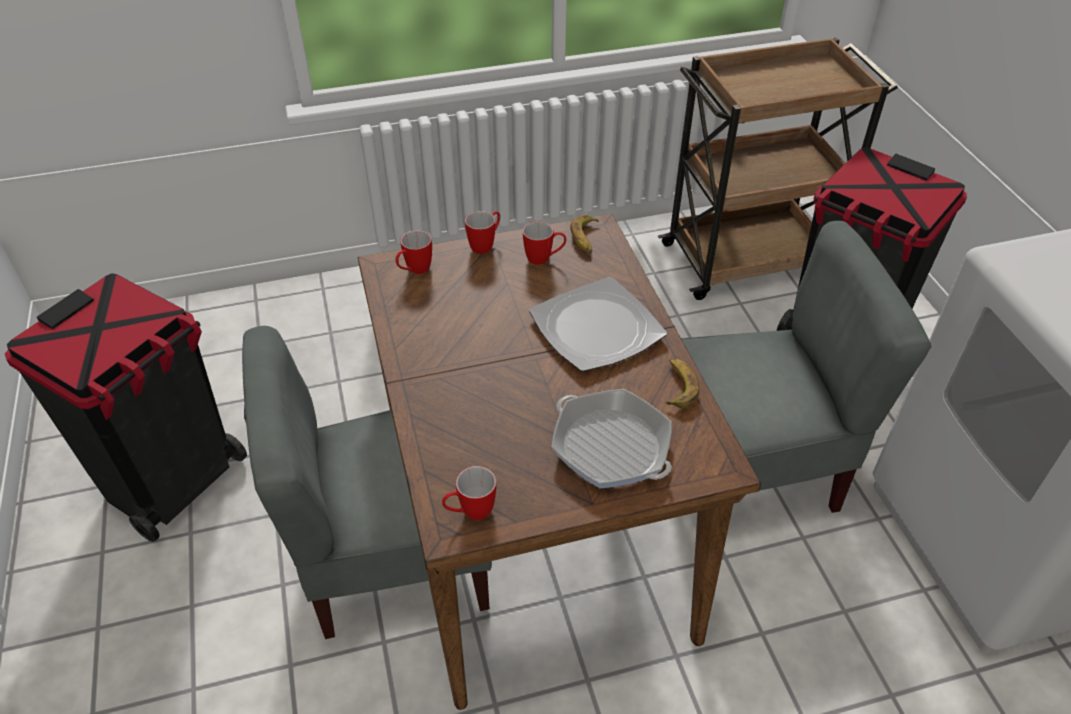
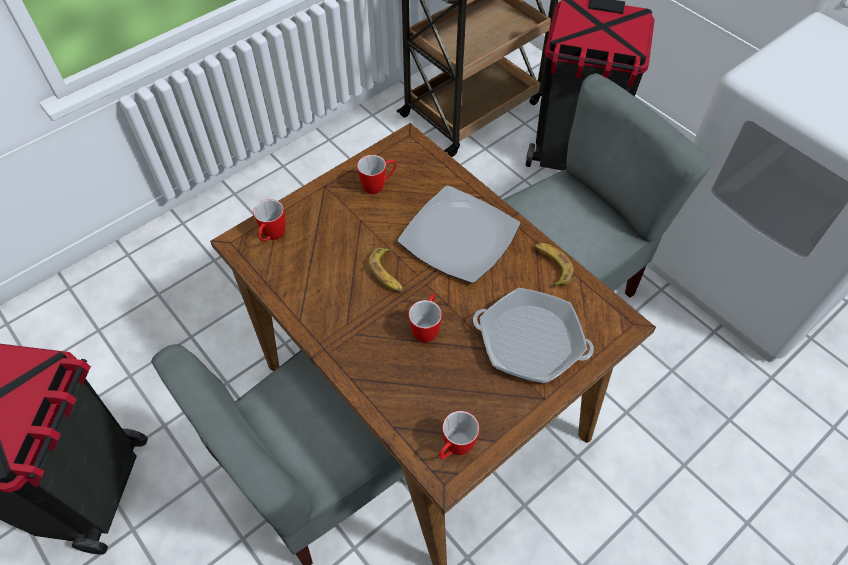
camera: 25 degrees left, 10 degrees up
mug [465,211,500,254] -> mug moved to [409,294,442,343]
banana [570,214,599,253] -> banana moved to [368,248,403,292]

